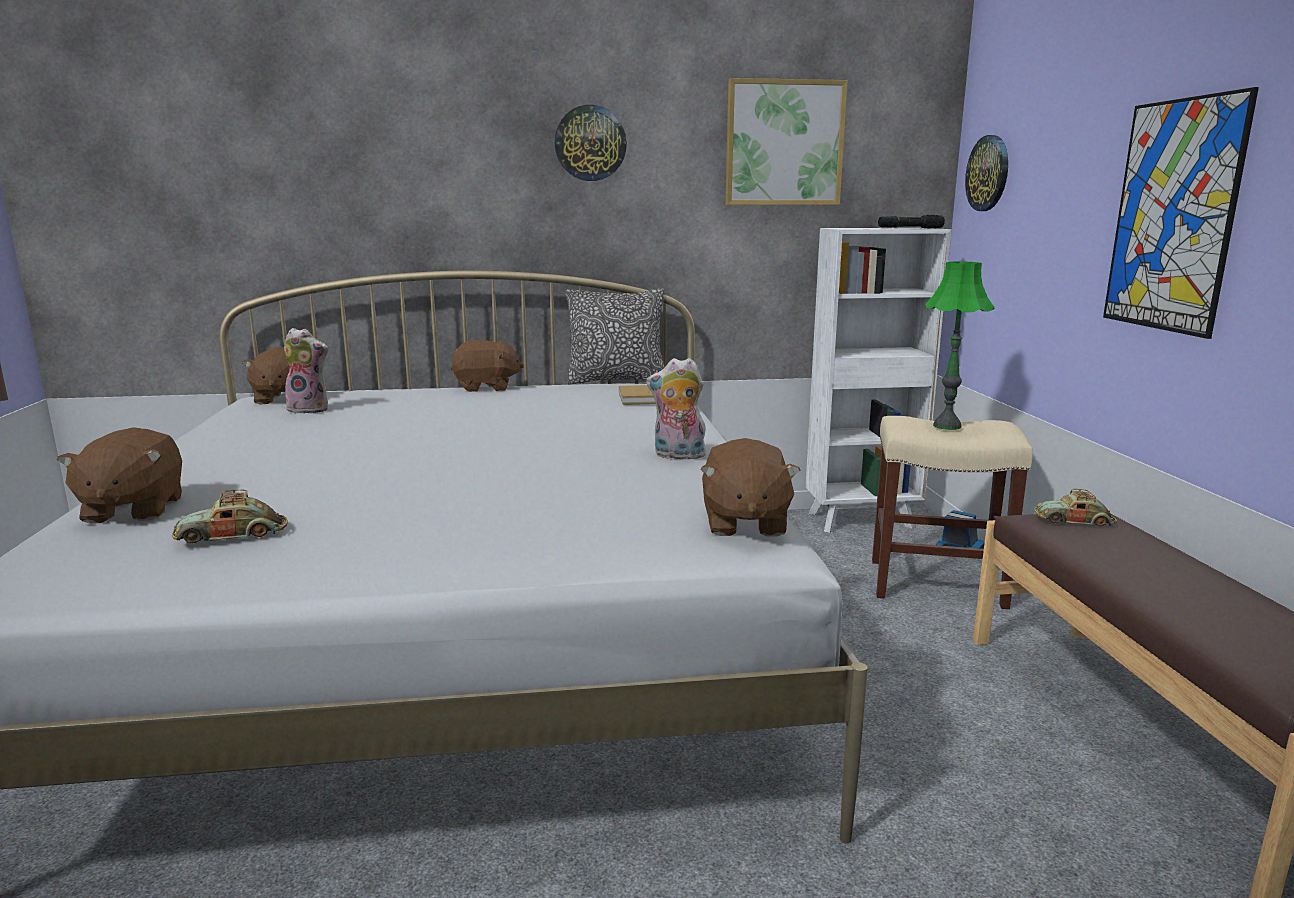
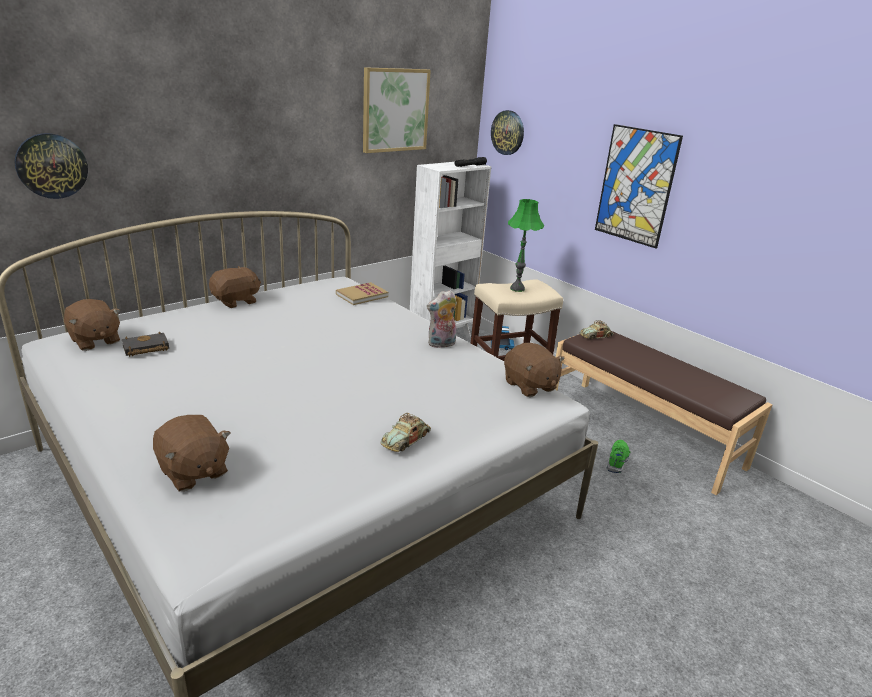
camera: 35 degrees left, 10 degrees up
toy car [172,489,288,544] -> toy car moved to [380,413,431,452]
plush toy [284,328,328,414] -> black book [122,332,169,357]
wall clock [554,105,627,181] -> wall clock moved to [14,133,88,199]
pillow [566,288,665,384] -> none
none -> green shoe [607,440,630,473]

